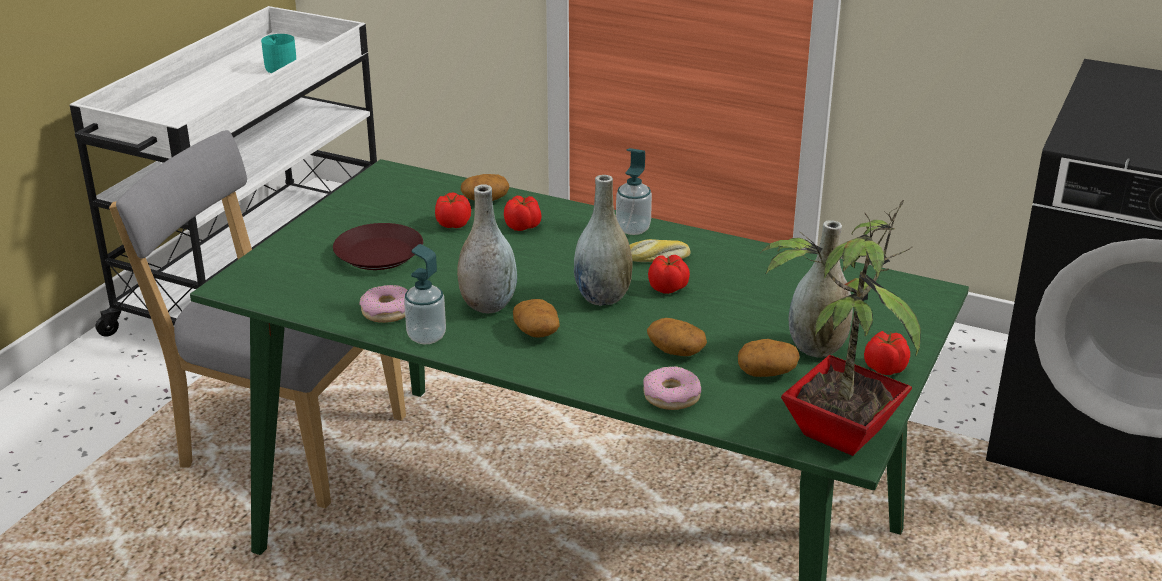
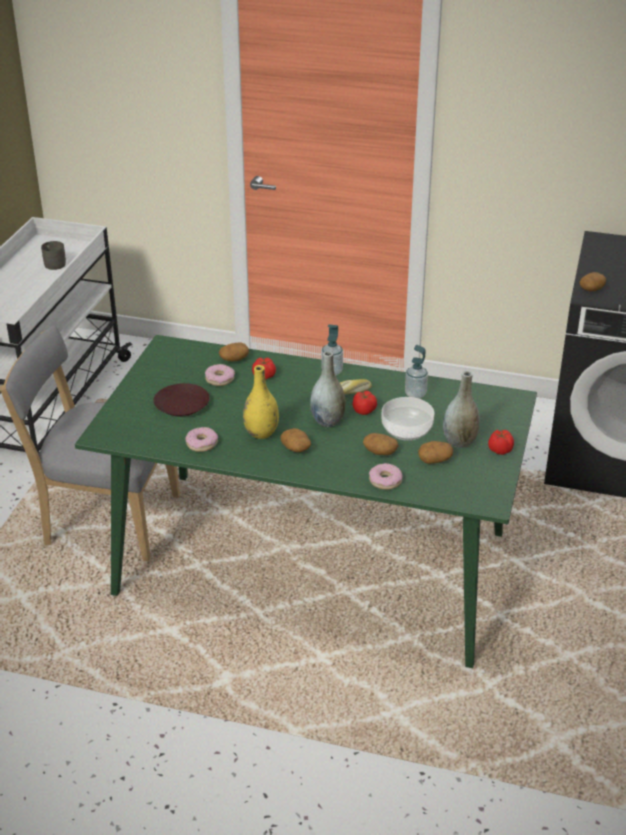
camera: 10 degrees left, 5 degrees up
turquoise mug [261,34,296,73] -> grey mug [41,241,66,270]
soap dispenser [404,244,446,344] -> soap dispenser moved to [405,345,428,399]
tomato [435,192,471,228] -> donut [205,364,235,386]
grey vase [457,184,517,313] -> yellow vase [243,365,279,439]
potted plant [761,200,921,456] -> none
none -> bowl [382,397,434,441]
none -> potato [579,272,606,291]

